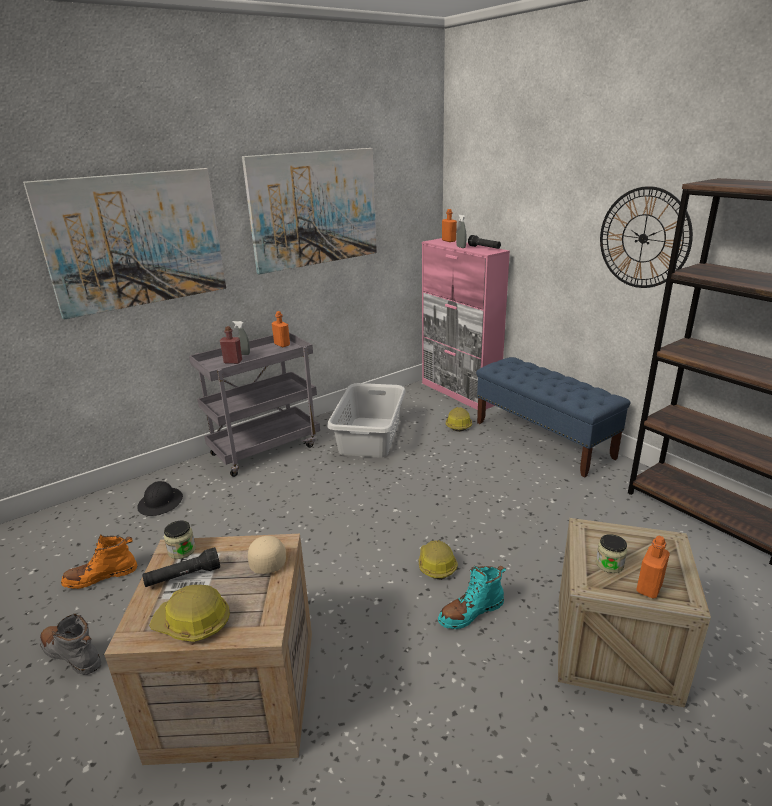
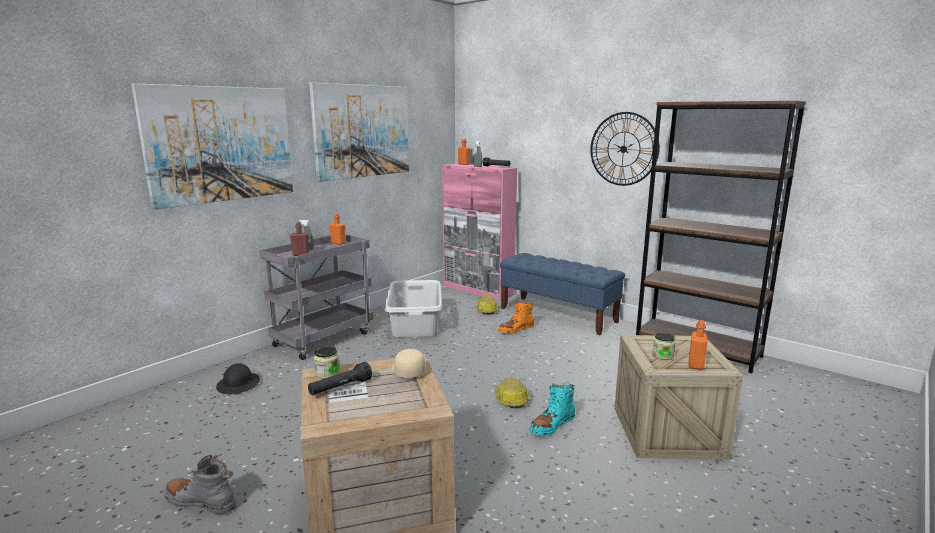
camera: 15 degrees left, 10 degrees down
orange boot [61,534,137,589] -> orange boot moved to [498,301,534,334]
hard hat [149,585,230,642] -> none

